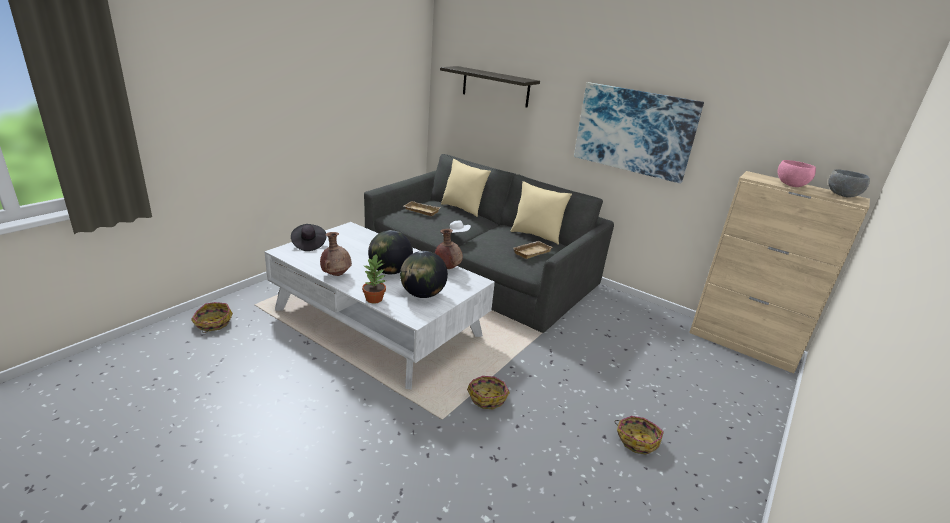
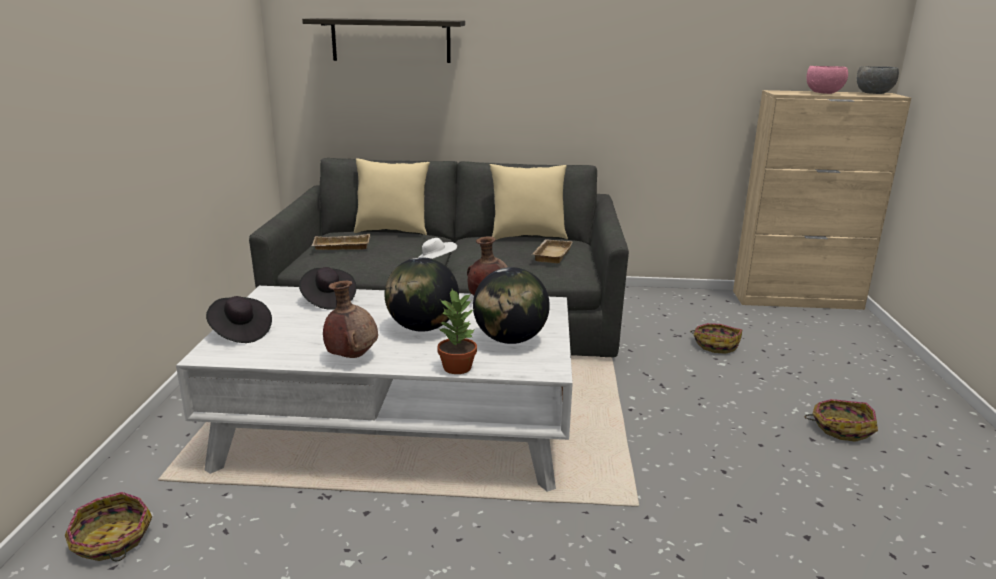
camera: 30 degrees left, 5 degrees down
basket [467,376,510,409] -> basket moved to [690,323,742,354]
picture [574,82,704,184] -> none
none -> black hat [299,267,357,310]

